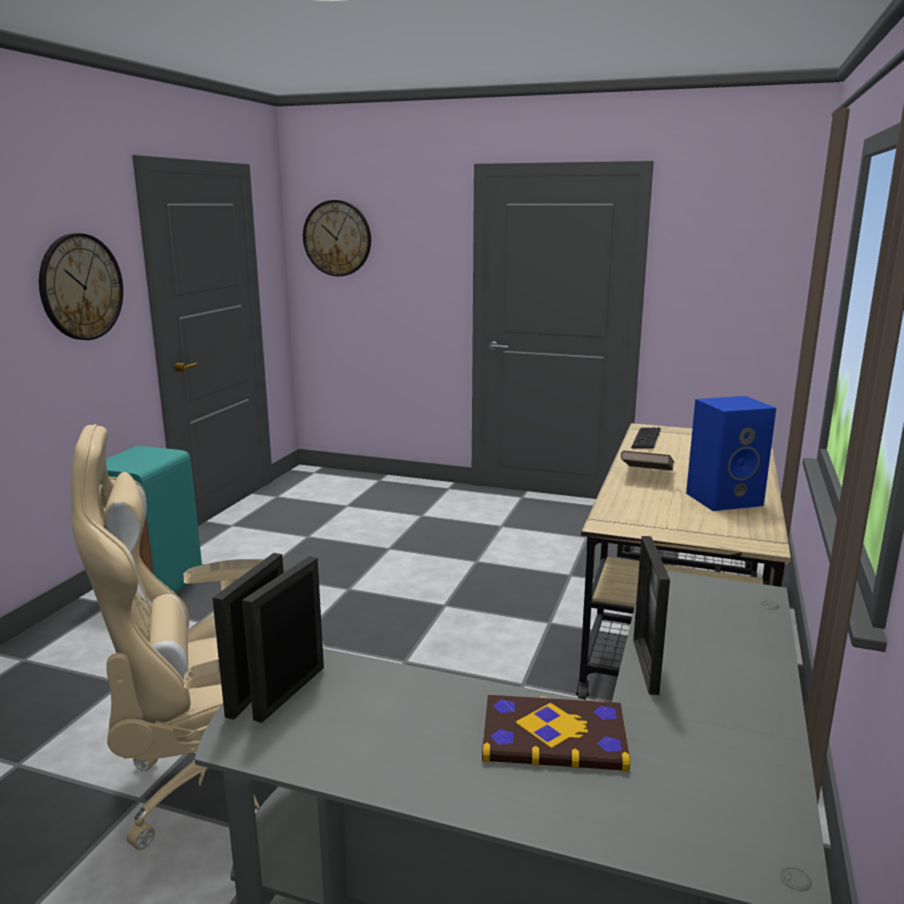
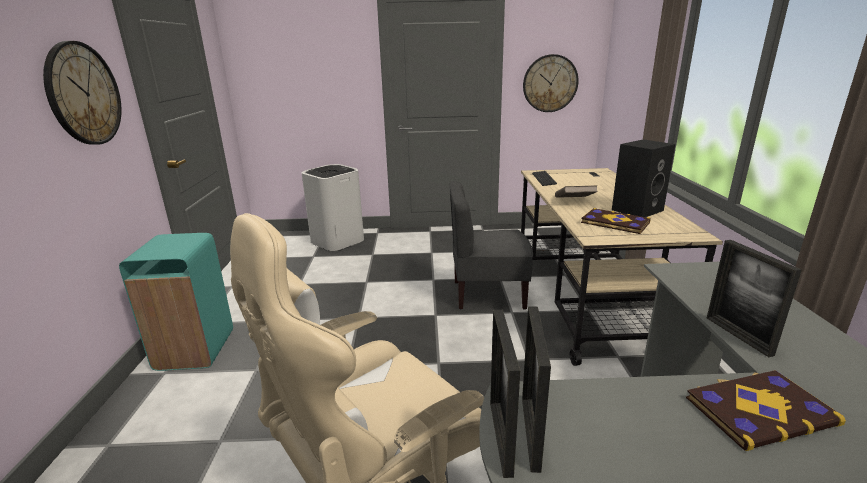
camera: 20 degrees left, 5 degrees up
wall clock [303,200,371,276] -> wall clock moved to [523,54,579,112]
blue speaker [686,396,776,511] -> black speaker [612,139,675,217]
none -> white trash can [302,164,364,251]
none -> grey chair [450,181,533,310]
none -> book [581,208,651,234]

